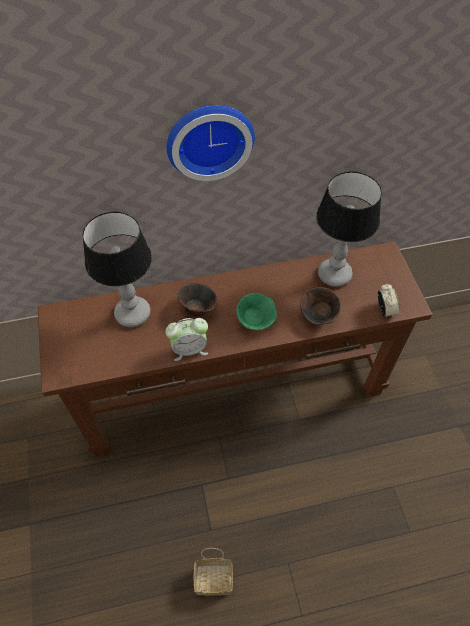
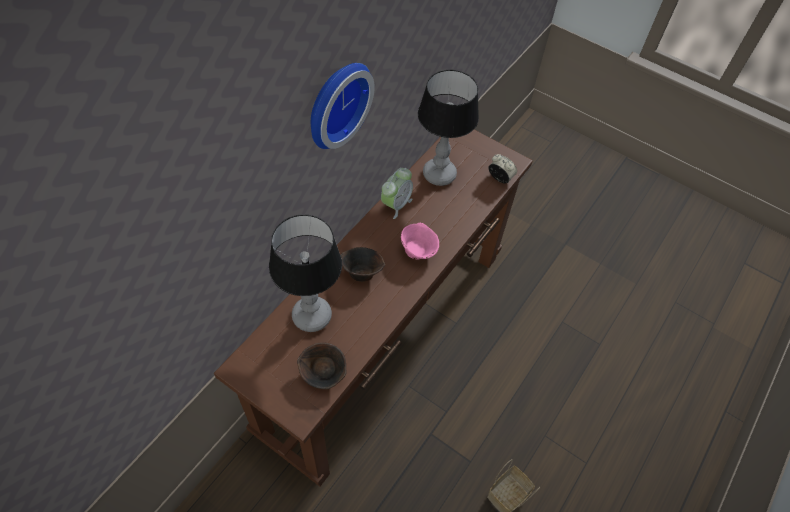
camera: 45 degrees left, 0 degrees up
alarm clock [165,318,208,361] -> alarm clock moved to [381,168,413,219]
green bowl [237,293,277,330] -> pink bowl [401,223,439,260]
brown bowl [300,287,341,325] -> brown bowl moved to [297,342,347,389]

